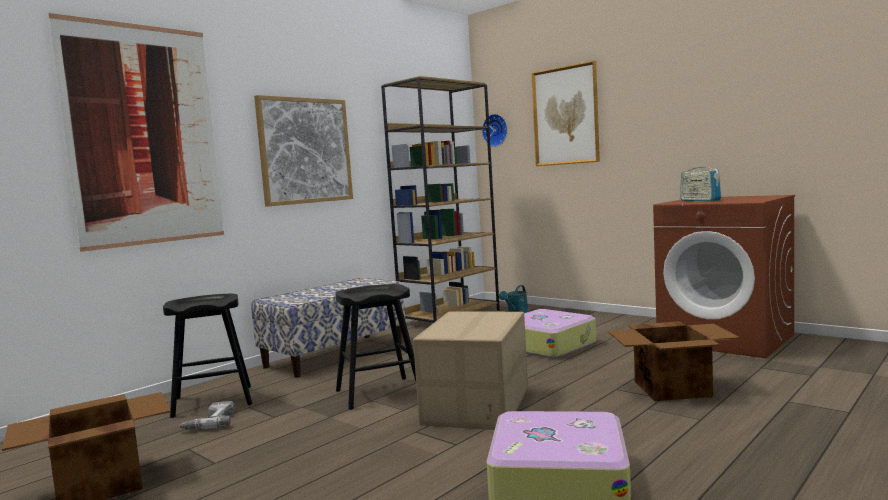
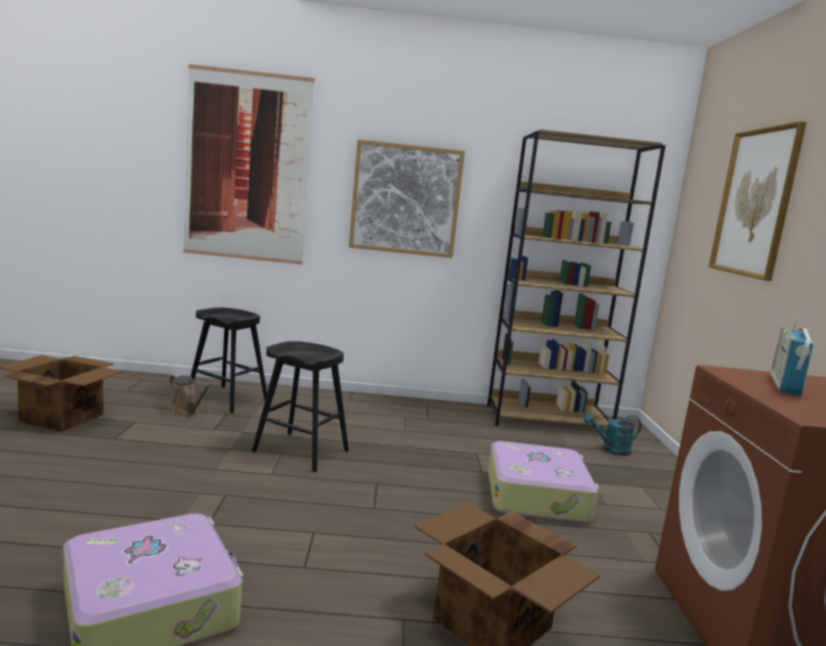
camera: 45 degrees right, 5 degrees up
power drill [179,401,235,429] -> brown watering can [167,374,212,417]
bench [251,278,406,378] -> none
cardboard box [413,311,528,430] -> none
wall clock [482,114,507,147] -> none

